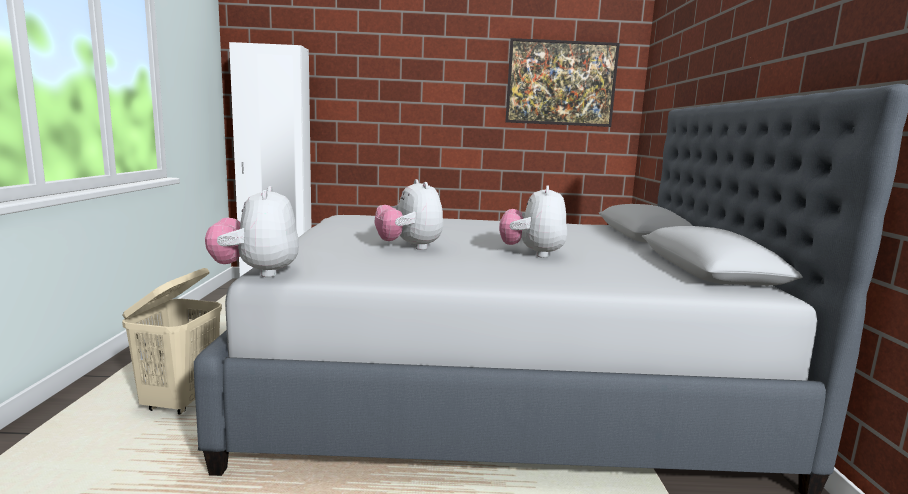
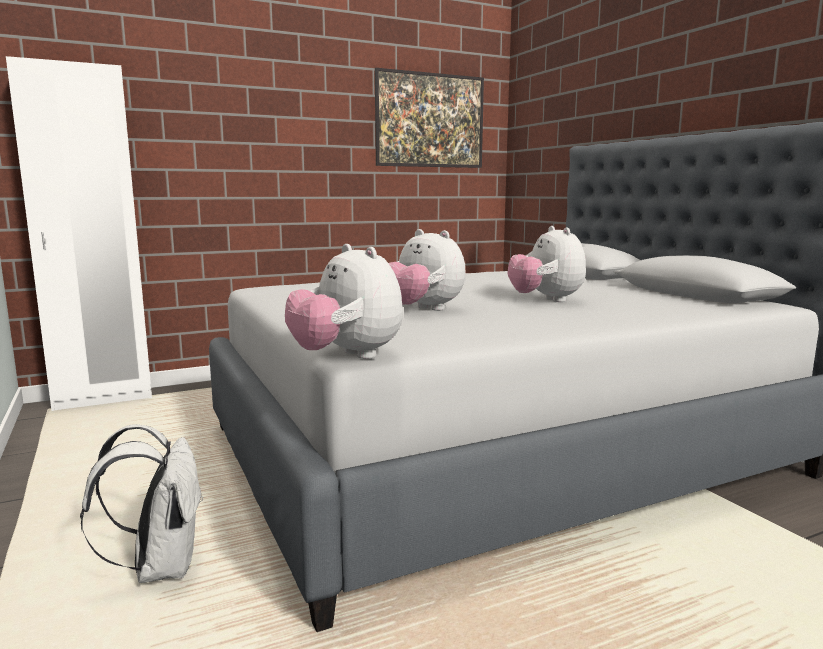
camera: 25 degrees left, 0 degrees up
beige laundry basket [122,268,222,414] -> white backpack [80,424,203,583]

